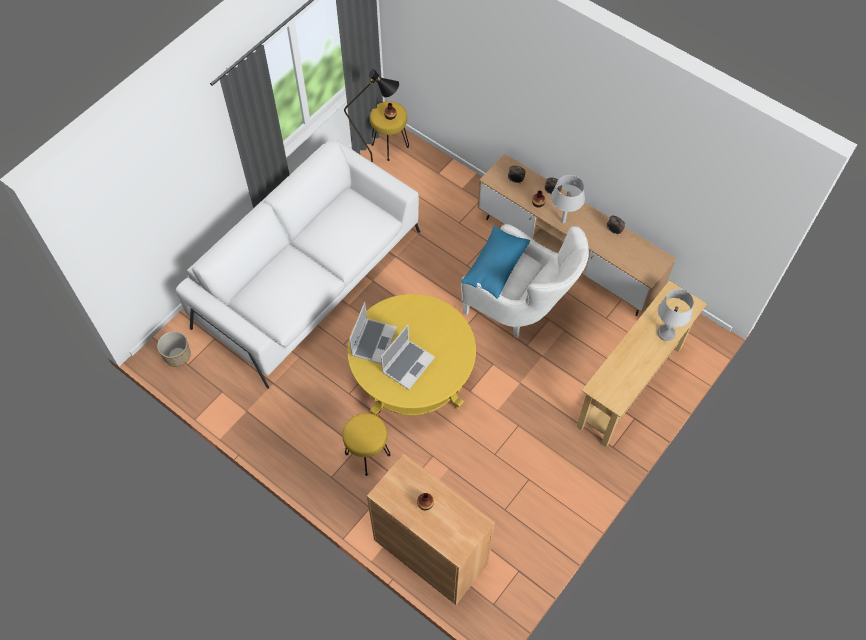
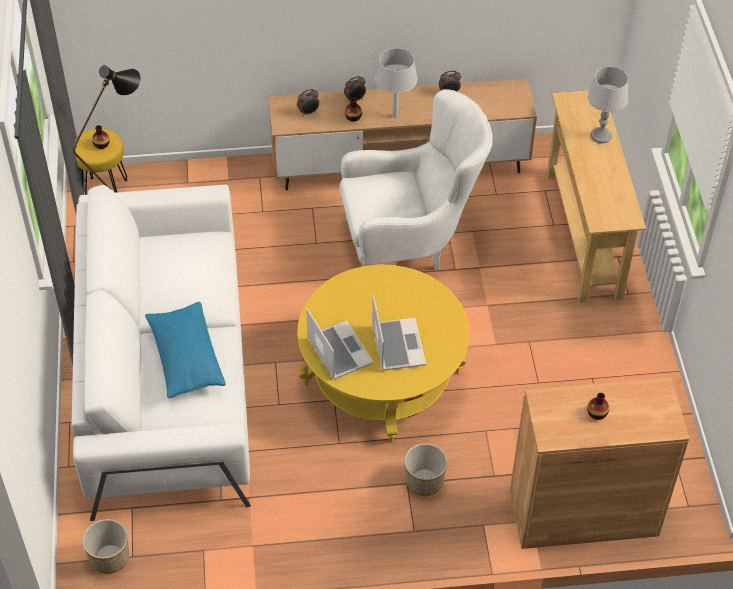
camera: 45 degrees left, 10 degrees down
yellow stool [342,413,390,476] -> planter [404,443,448,496]
blue pillow [461,225,530,299] -> blue pillow moved to [145,302,226,398]

